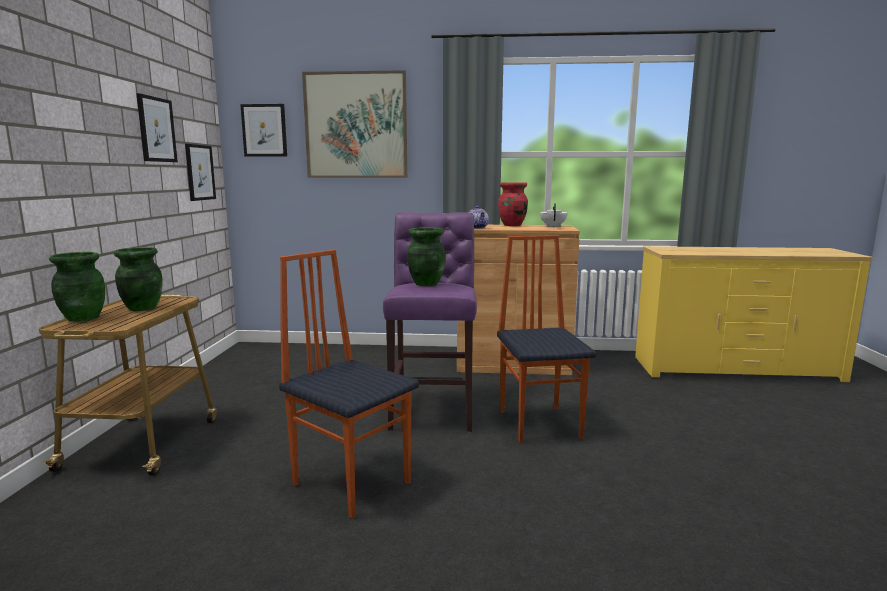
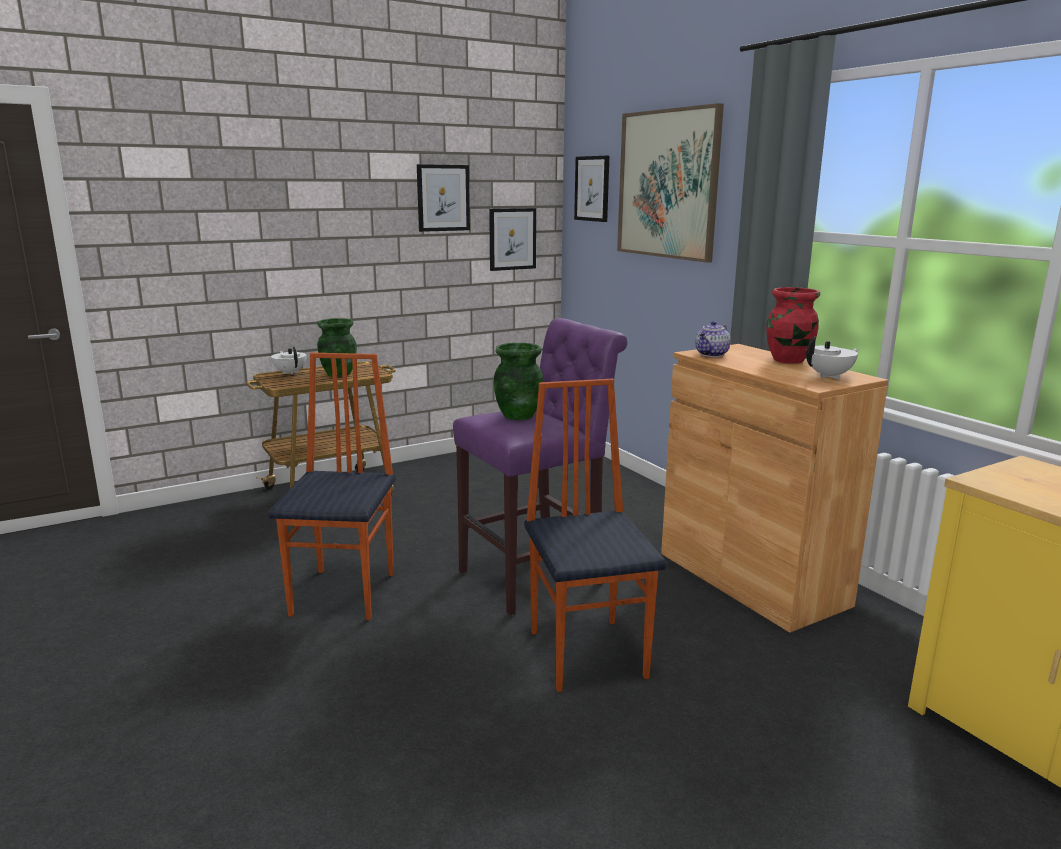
camera: 55 degrees right, 5 degrees up
green vase [49,252,105,322] -> white teapot [271,347,307,375]
chair [497,235,596,443] -> chair turned 60 degrees counterclockwise [524,379,667,692]

